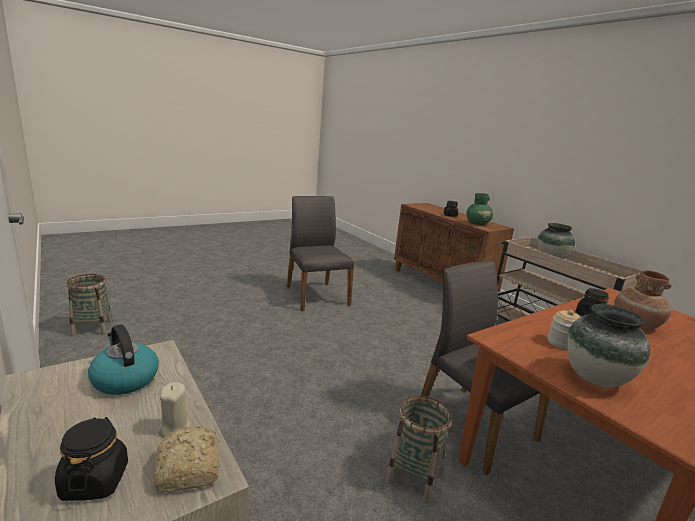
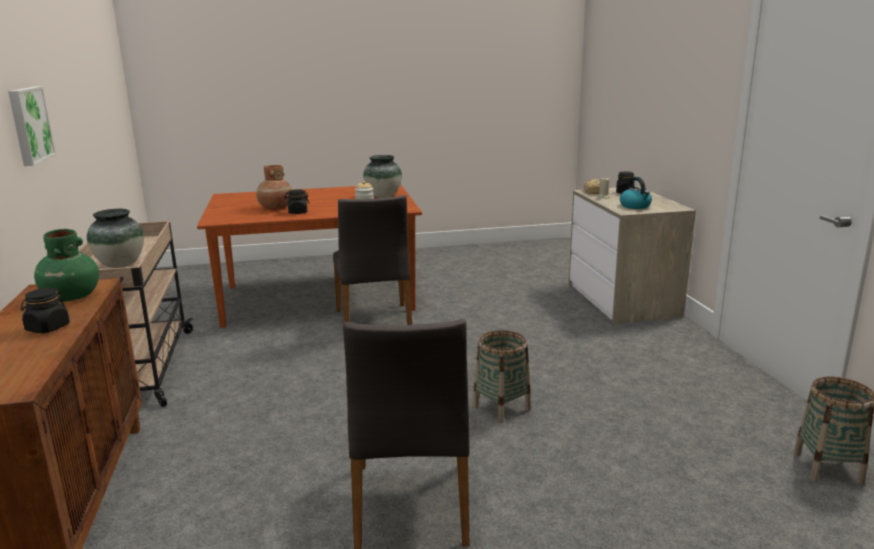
camera: 155 degrees left, 0 degrees up
basket [386,396,452,503] -> basket moved to [472,330,531,423]
none -> picture [8,86,56,166]

